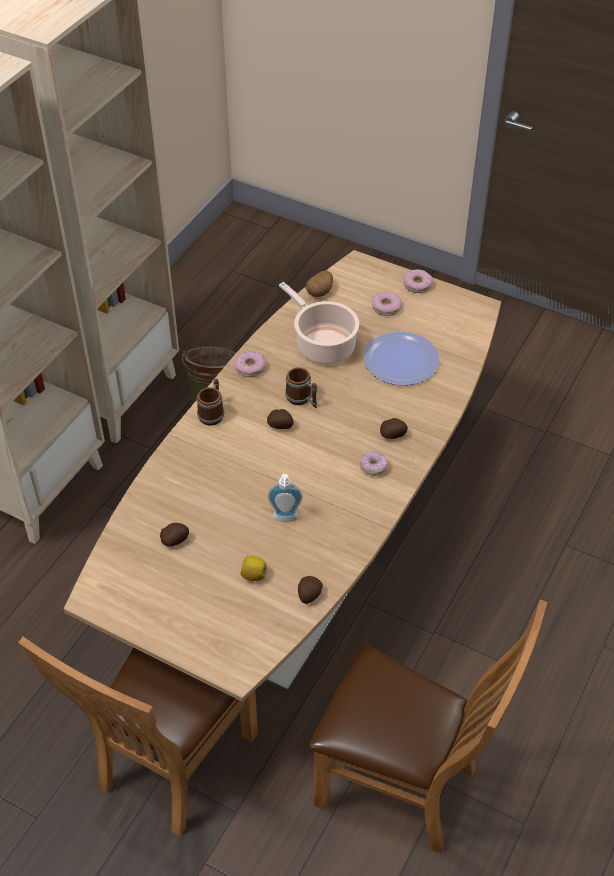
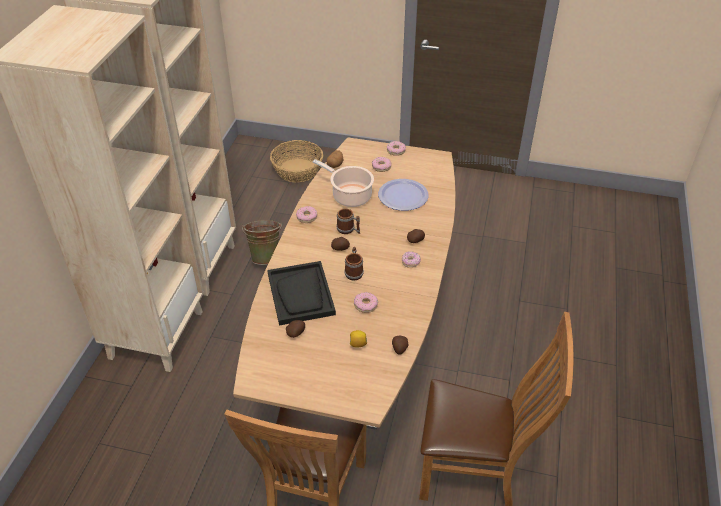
camera: 15 degrees left, 5 degrees down
mug [197,379,224,426] -> mug moved to [344,247,364,280]
soap dispenser [268,474,303,522] -> donut [354,292,378,313]
none -> black tray [267,261,336,326]
none -> basket [270,140,323,183]

